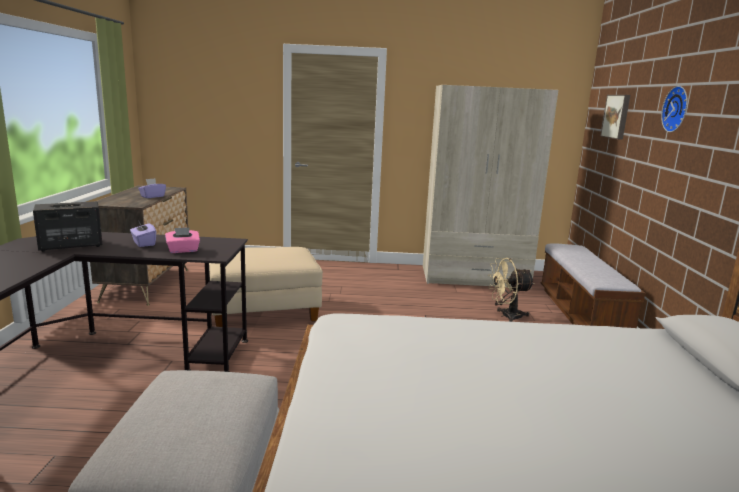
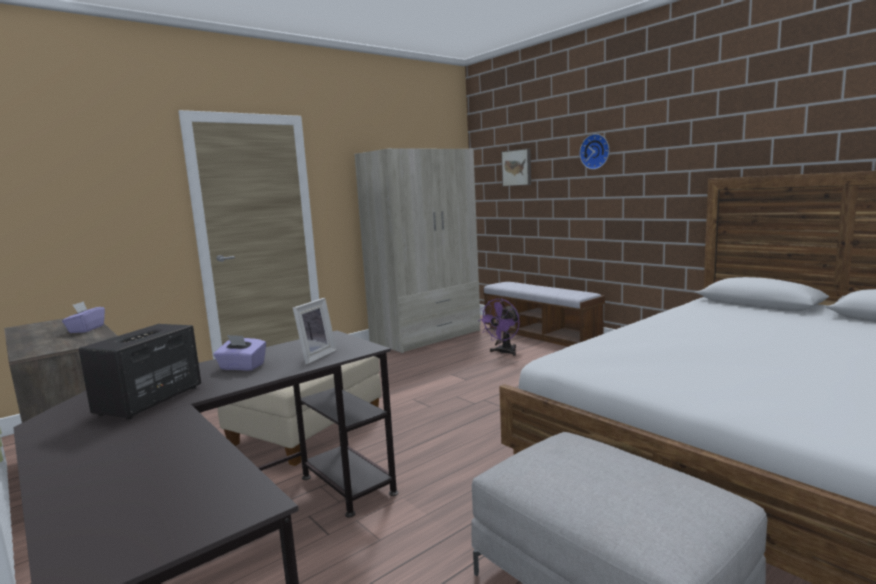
camera: 40 degrees left, 5 degrees down
pink tissue box [165,228,200,253] -> picture frame [293,298,337,364]
beige fan [488,258,535,322] -> purple fan [478,298,521,356]

